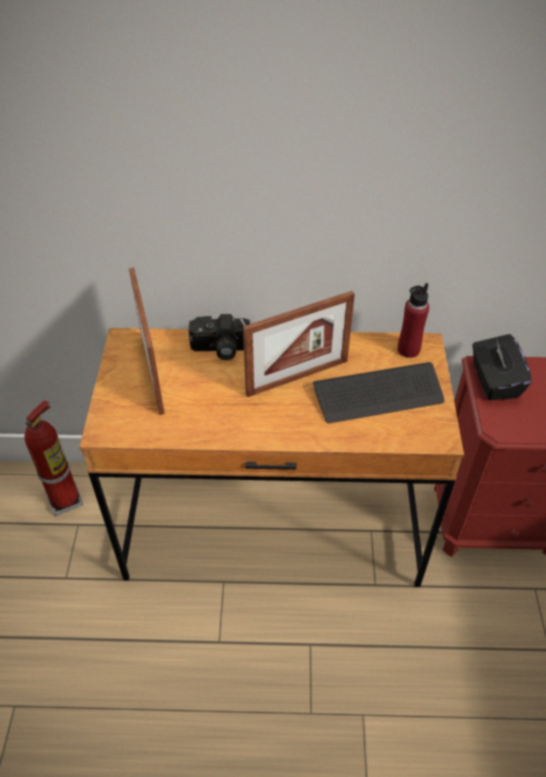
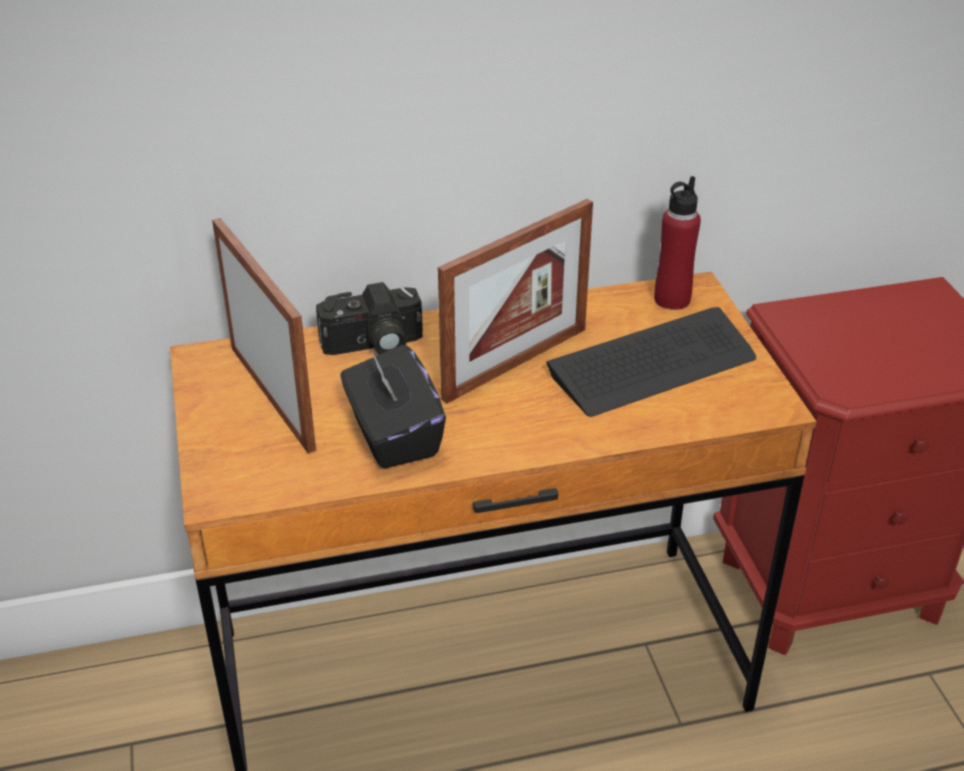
camera: 15 degrees left, 10 degrees down
fire extinguisher [24,400,83,516] -> none
black tissue box [472,334,532,400] -> black tissue box moved to [340,345,446,469]

